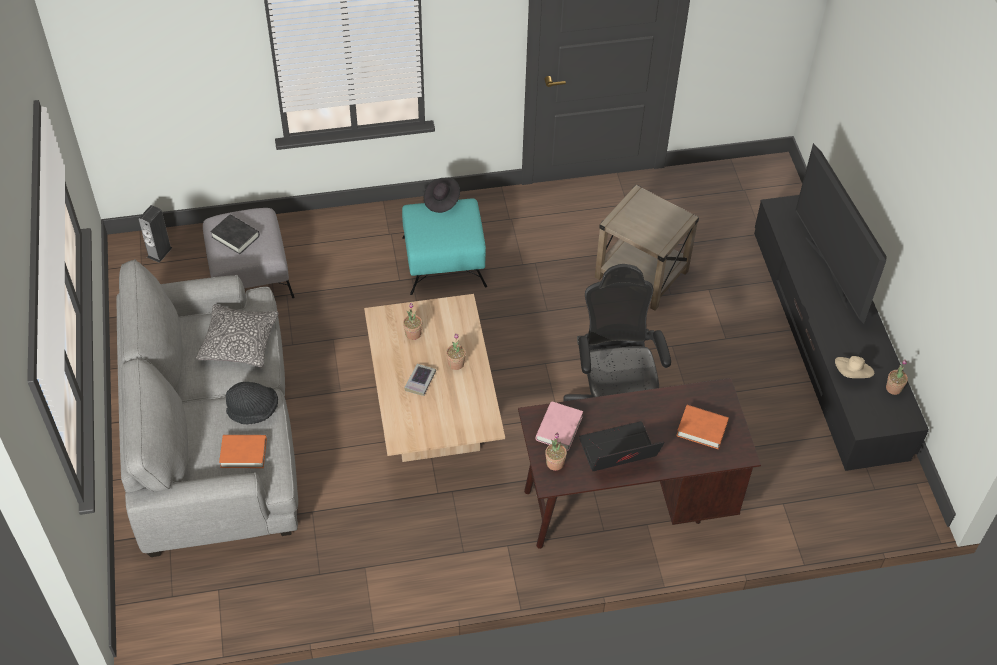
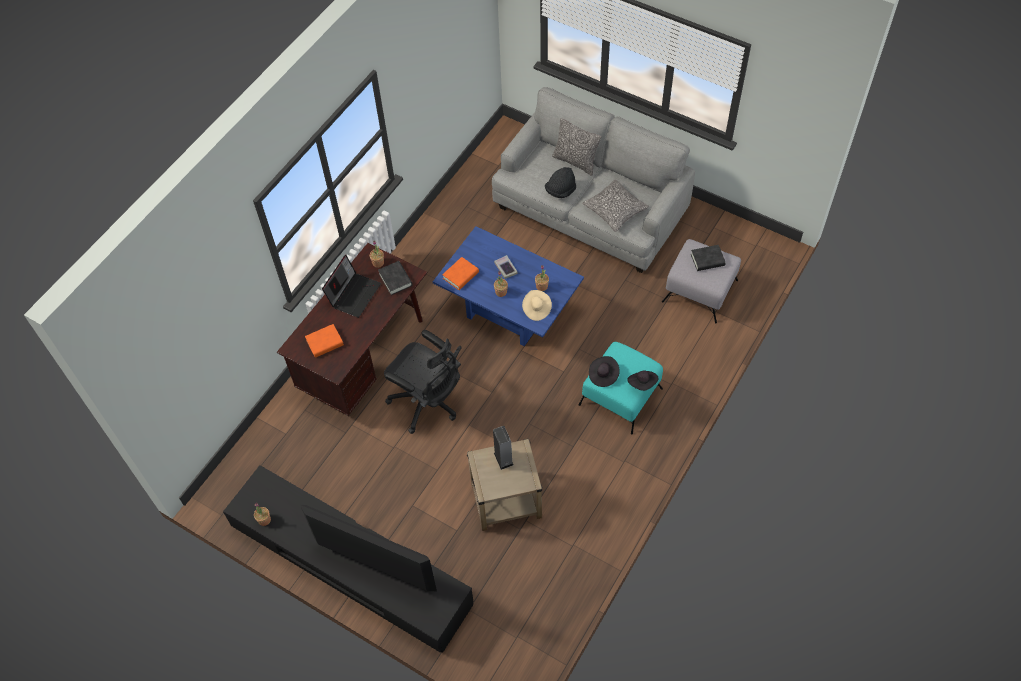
camera: 135 degrees right, 5 degrees up
speaker [138,205,173,263] -> speaker moved to [493,426,514,470]
orange book [219,435,267,468] -> orange book moved to [442,257,479,290]
beige coffee table [364,294,505,462] -> blue coffee table [433,226,584,346]
pink book [536,402,583,451] -> black book [378,261,413,295]
beige hat [835,356,874,378] -> beige hat moved to [522,290,552,321]
none -> pillow [552,118,601,176]
none -> black hat [589,356,620,387]

